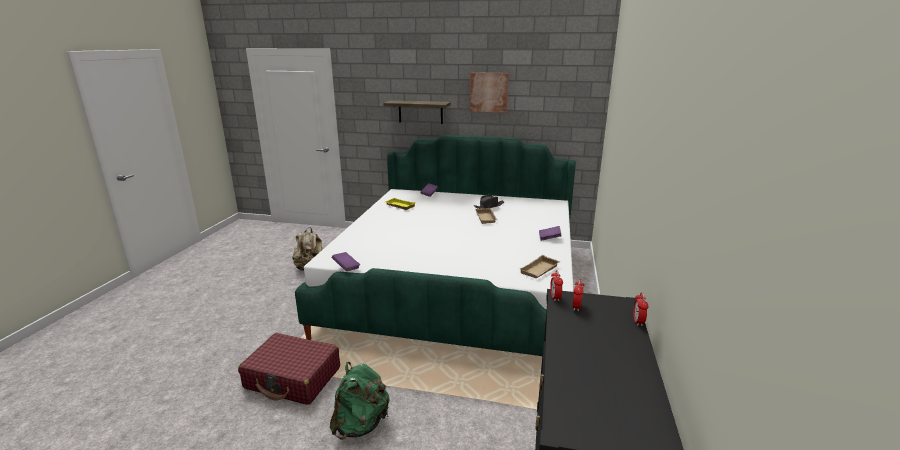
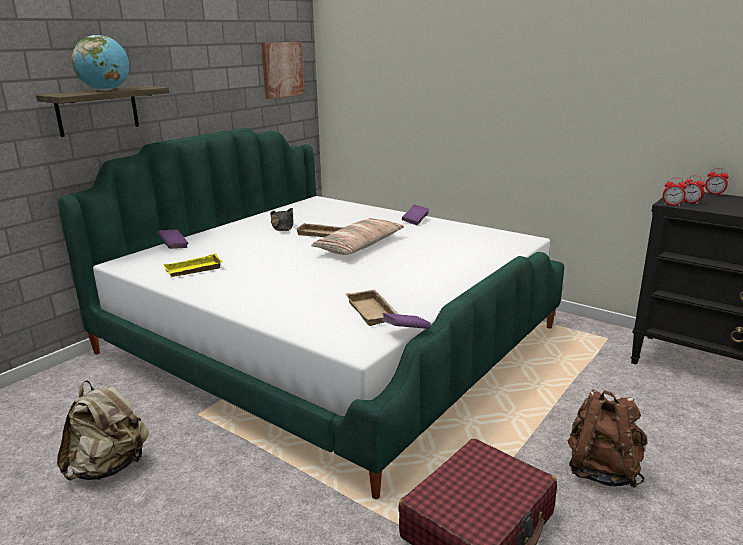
camera: 65 degrees left, 0 degrees up
green backpack [330,362,389,440] -> brown backpack [568,389,647,488]
picture [469,72,509,113] -> picture moved to [261,42,305,99]
beige tray [520,255,560,278] -> beige tray moved to [346,289,398,326]
none -> globe [72,35,129,91]
none -> pillow [311,218,404,255]

